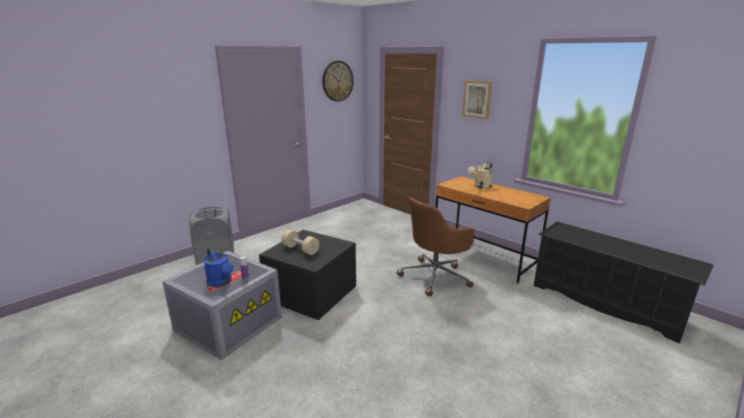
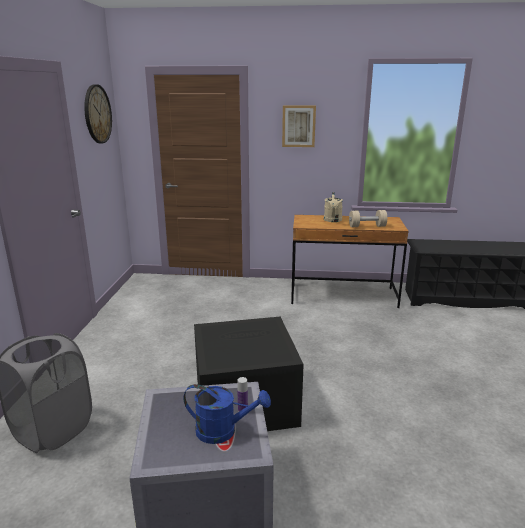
camera: 40 degrees left, 0 degrees up
beige dumbbell [281,229,319,255] -> beige dumbbell moved to [349,210,387,227]
brown office chair [397,197,475,297] -> none

